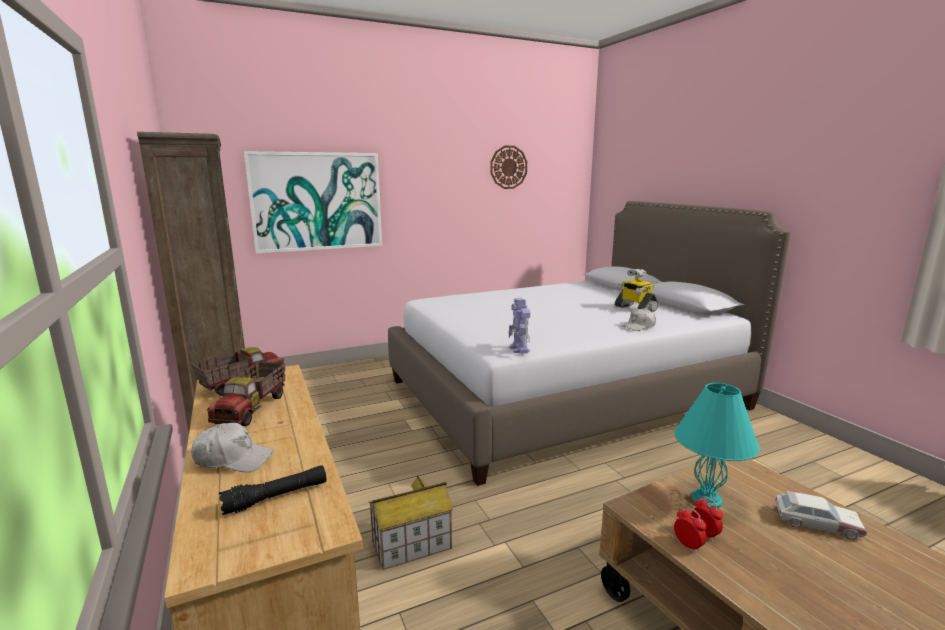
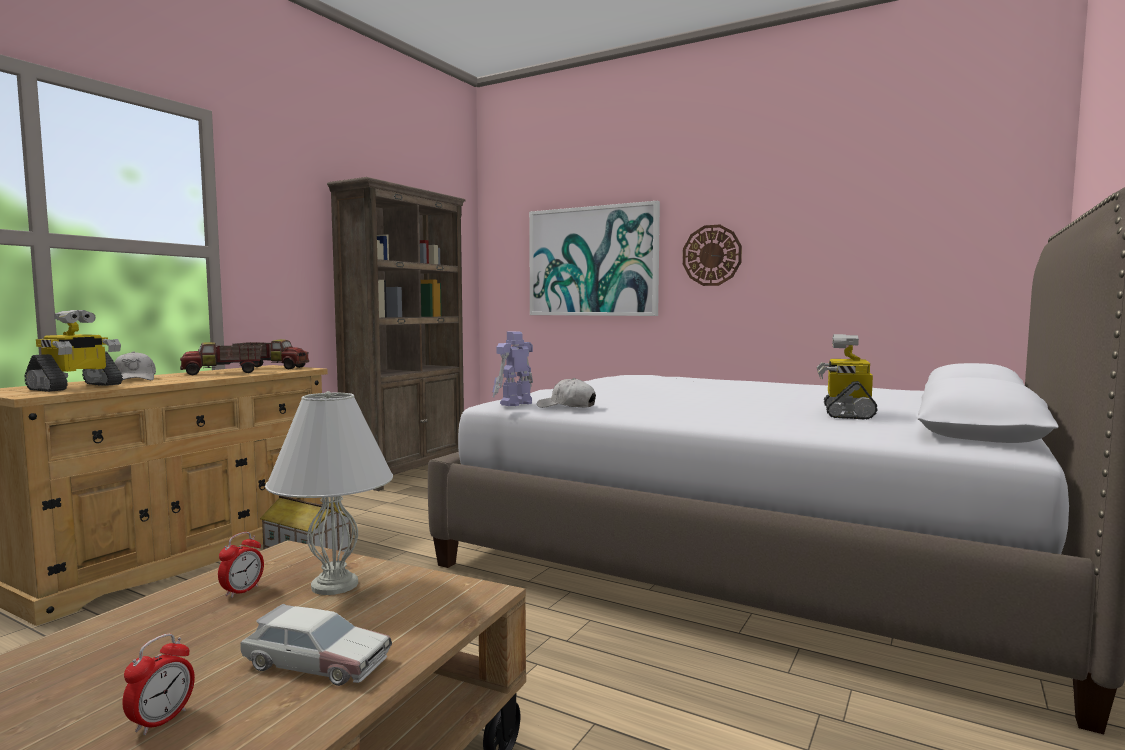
camera: 55 degrees right, 10 degrees down
black flashlight [219,465,326,515] -> toy robot [25,310,123,392]
wall clock [490,146,527,189] -> wall clock moved to [683,225,742,286]
white cap [622,308,656,331] -> white cap moved to [537,378,596,408]
turquoise table lamp [674,383,760,508] -> white table lamp [265,391,393,595]
alarm clock [674,507,706,553] -> alarm clock moved to [123,634,195,735]
toy car [773,491,867,539] -> toy car turned 60 degrees counterclockwise [240,604,392,686]

